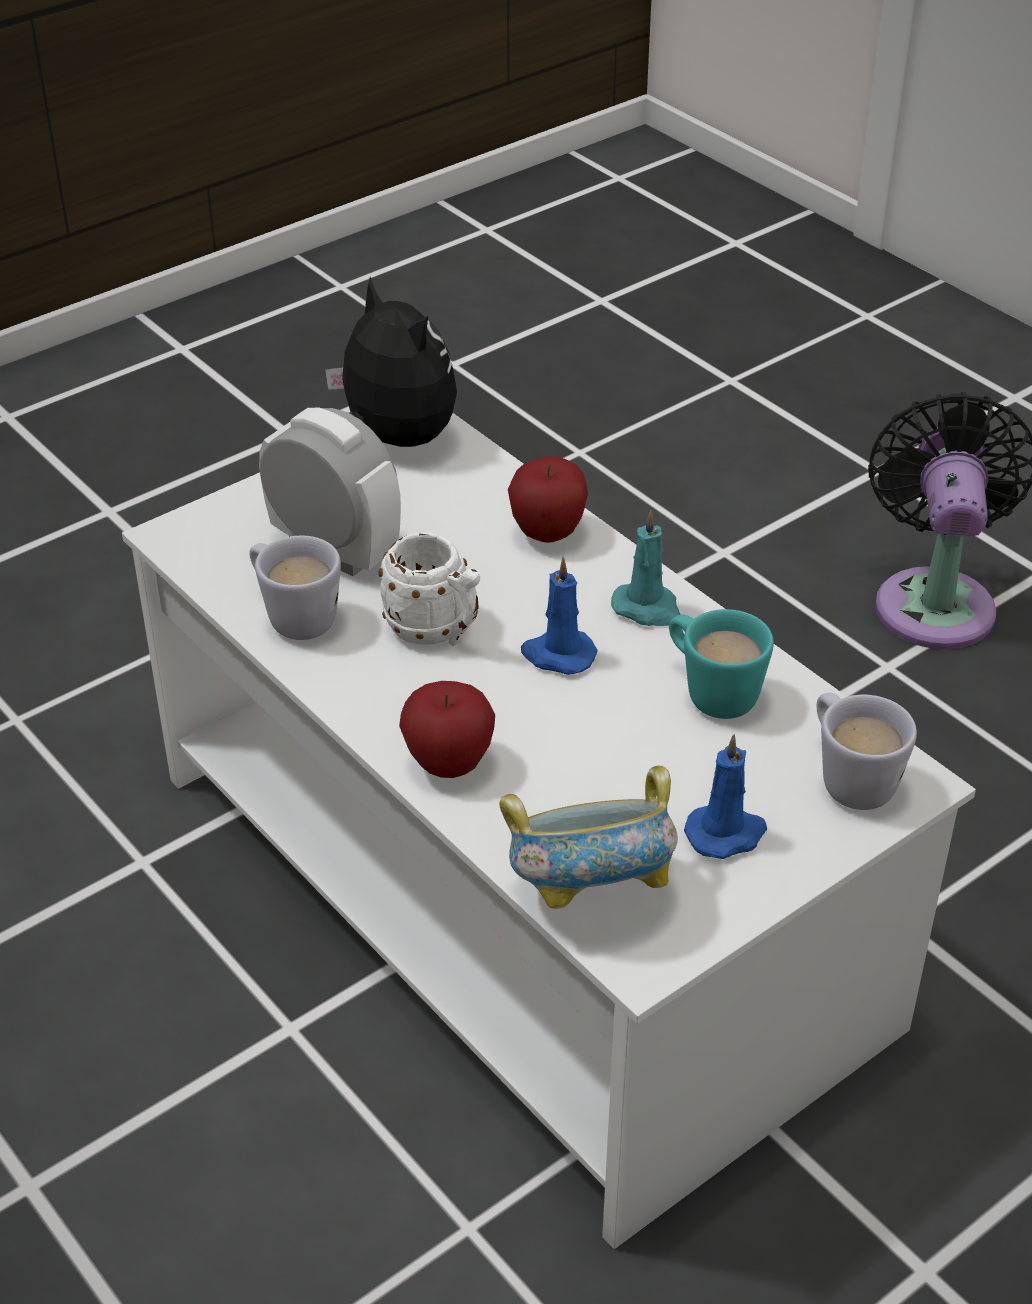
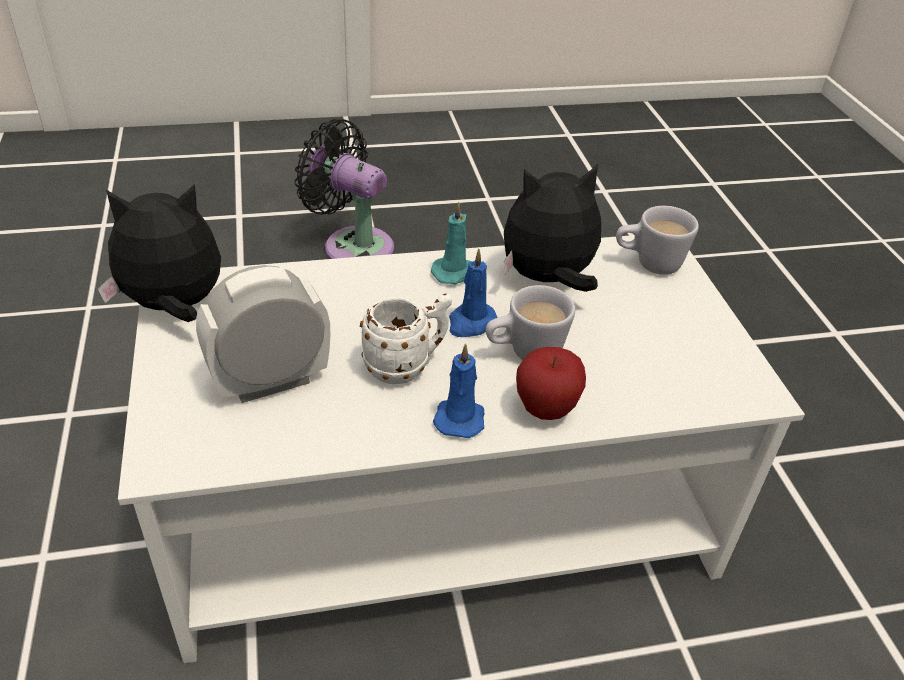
camera: 65 degrees left, 0 degrees up
white mug [250,535,341,640] -> white mug moved to [486,285,575,360]
bowl [499,765,678,909] -> none
apple [508,456,588,543] -> none
turquoise mug [669,609,774,719] -> plush toy [504,164,601,292]
blue candle [684,734,767,859] -> blue candle moved to [433,343,484,438]

